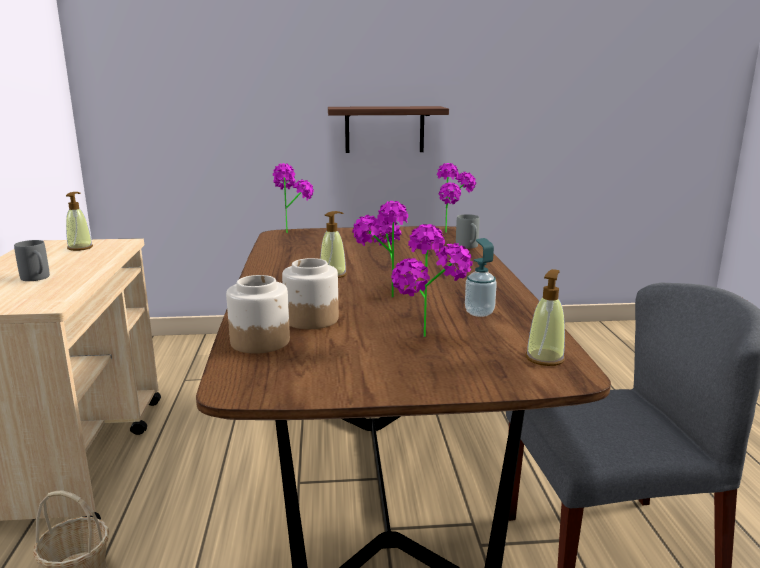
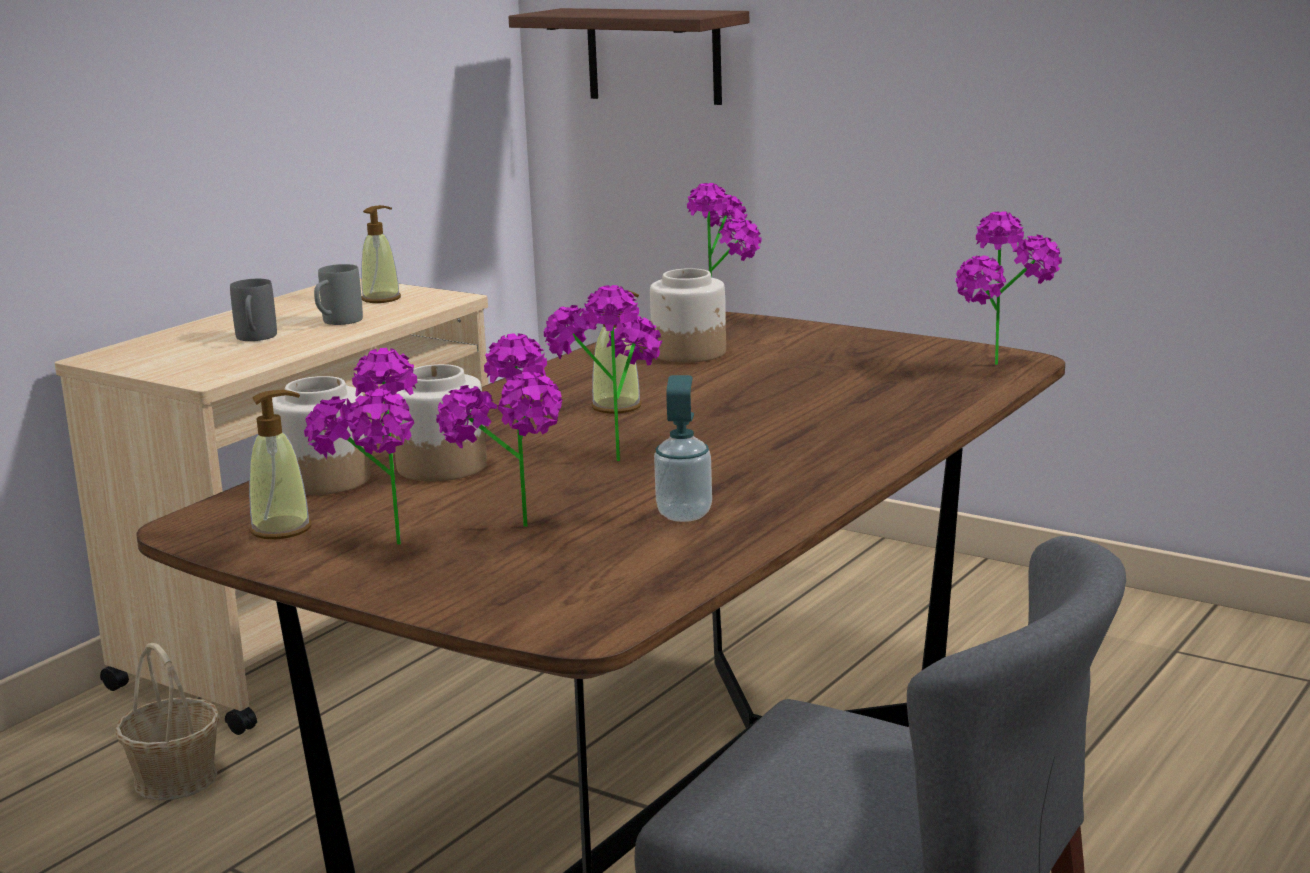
camera: 40 degrees right, 0 degrees up
shelf [328,106,449,153] -> shelf moved to [508,8,749,105]
grey mug [456,214,479,248] -> grey mug moved to [314,264,363,325]
soap dispenser [526,269,565,366] -> soap dispenser moved to [249,390,311,539]
none -> potted plant [304,348,417,545]
none -> jar [650,268,726,363]

